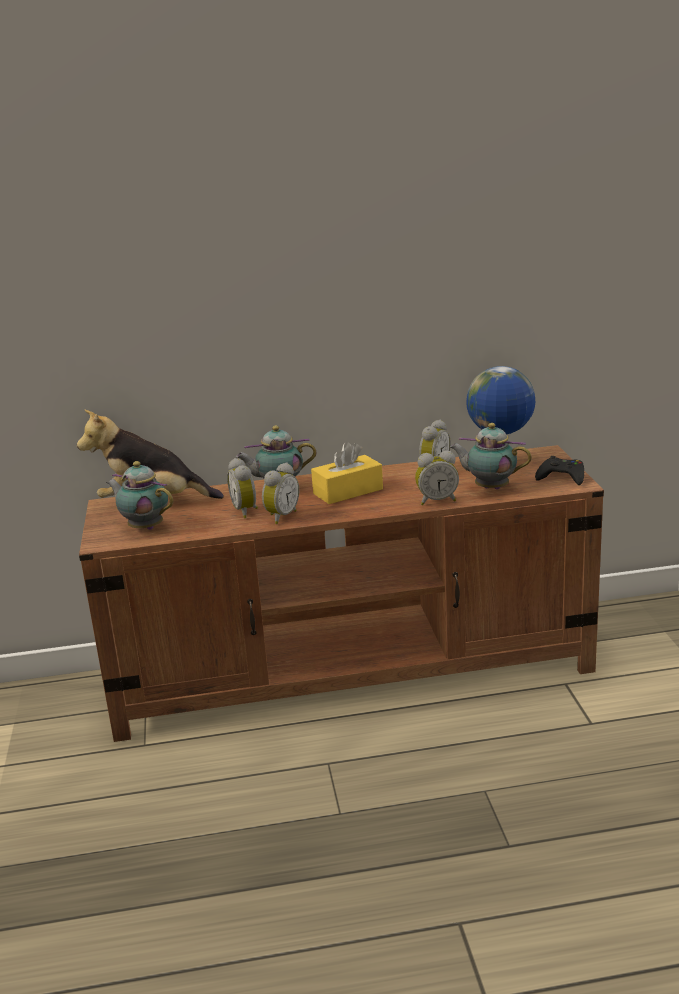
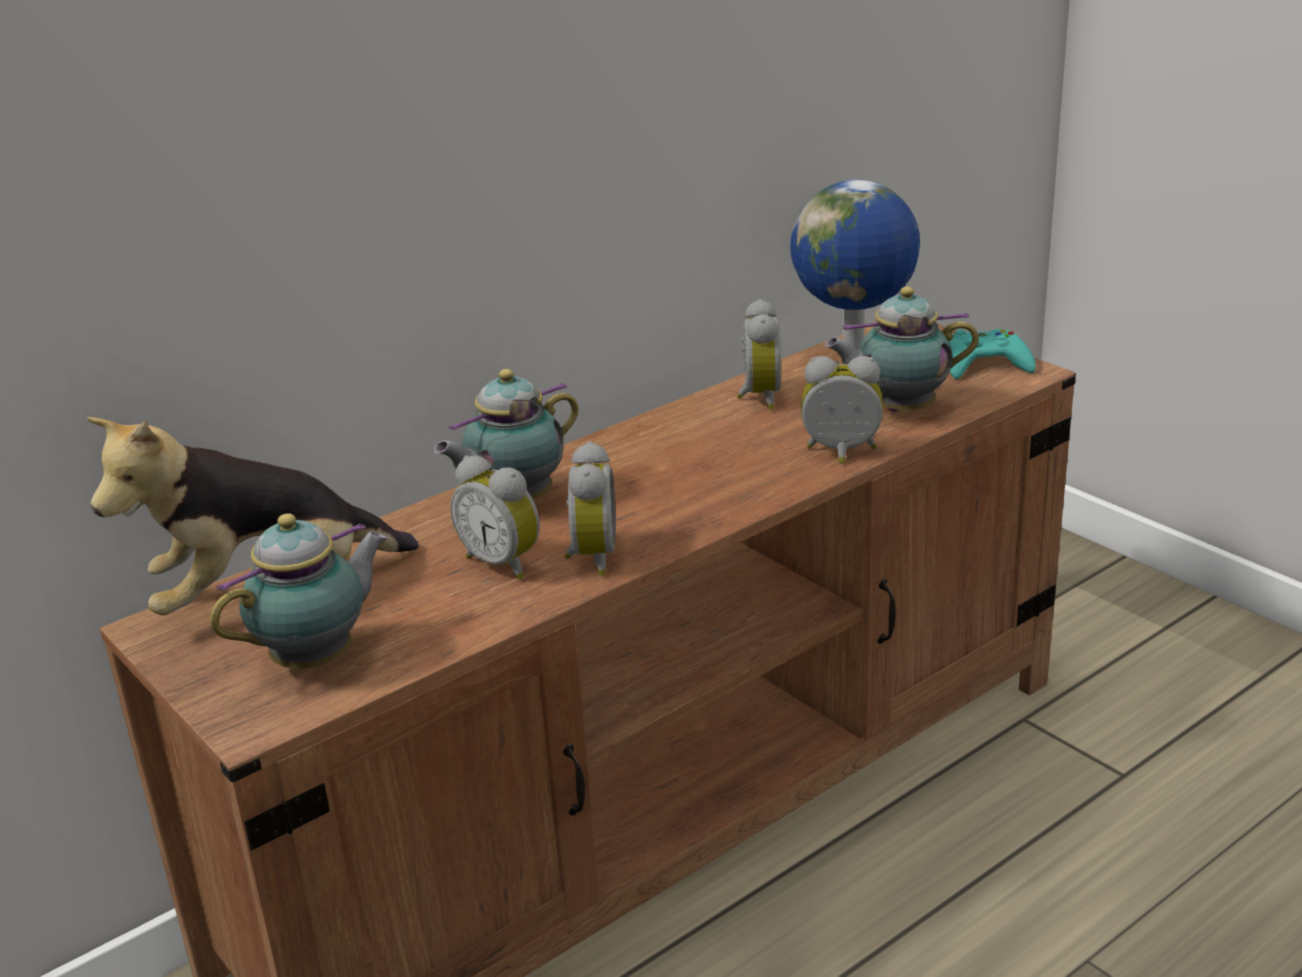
camera: 30 degrees left, 5 degrees up
teapot [106,461,173,530] -> teapot turned 135 degrees clockwise [210,513,388,669]
yellow tissue box [311,442,383,504] -> none
alarm clock [415,451,459,505] -> alarm clock turned 135 degrees counterclockwise [801,356,883,464]
black game controller [535,456,584,485] -> turquoise game controller [949,329,1036,379]

